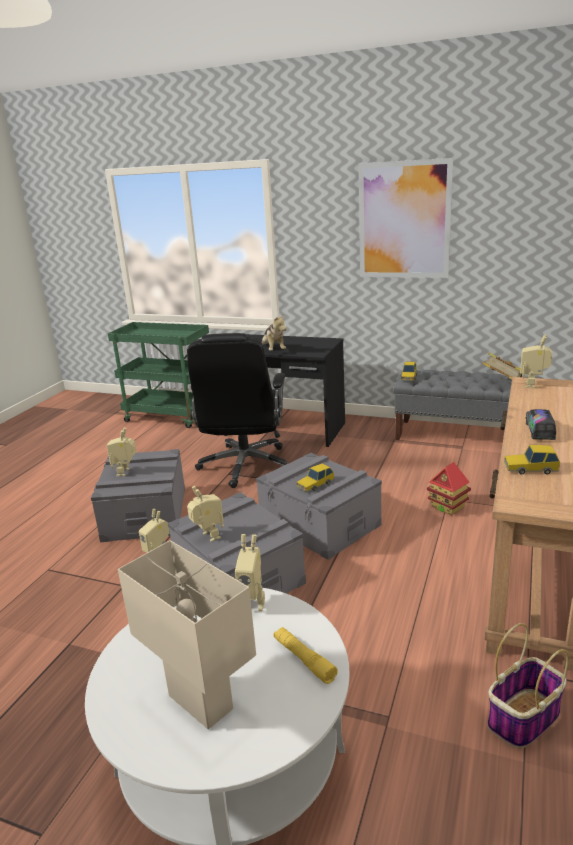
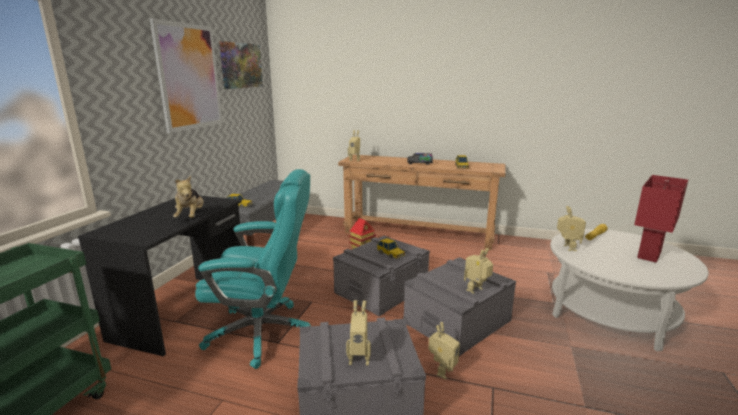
camera: 95 degrees left, 5 degrees down
beige table lamp [118,540,256,729] -> red table lamp [634,175,688,262]
black office chair [187,333,287,488] -> turquoise office chair [195,169,311,369]
plush toy [262,315,287,351] -> plush toy turned 105 degrees clockwise [173,176,204,218]
book [482,352,522,380] -> none
basket [487,623,569,749] -> none
none -> picture [219,41,263,89]

